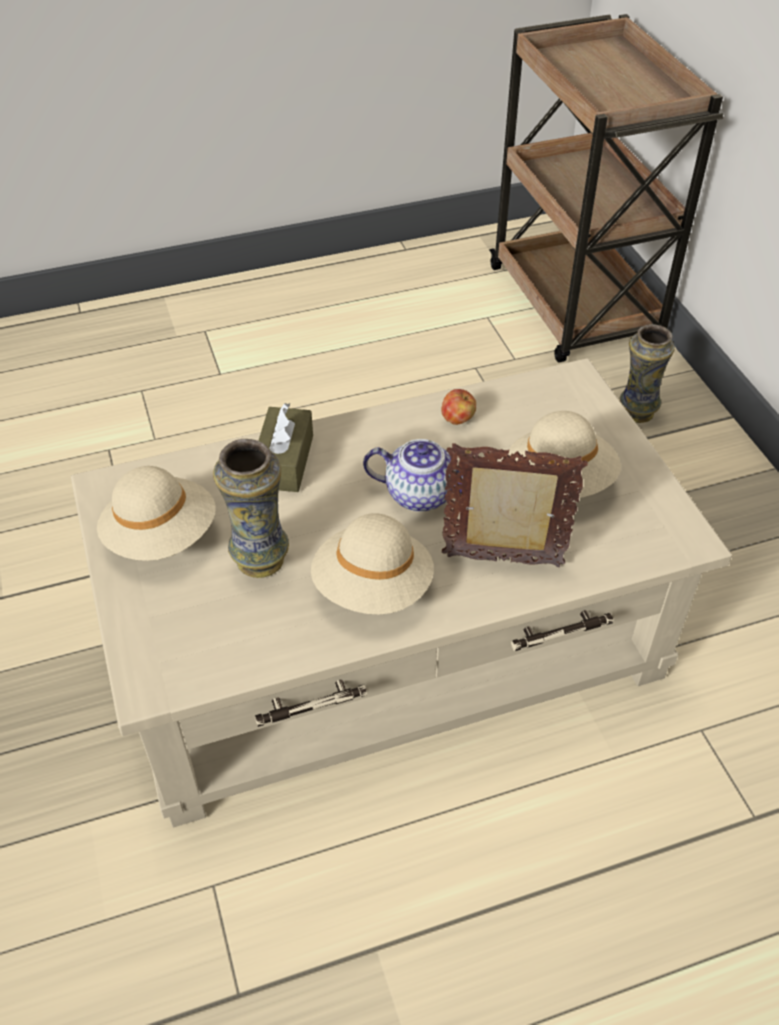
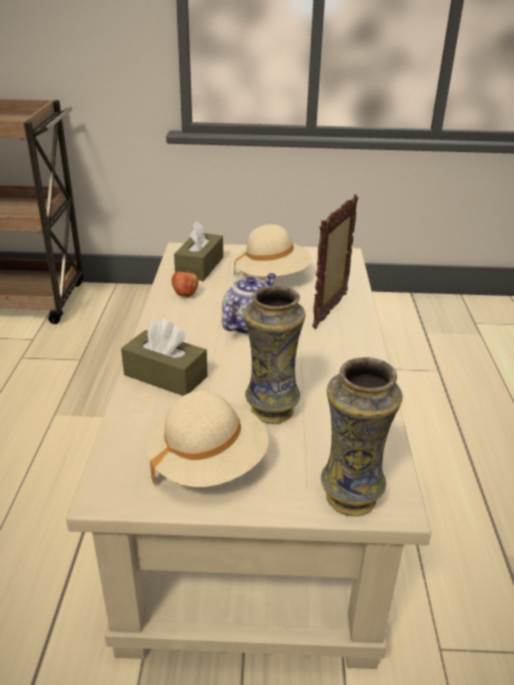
camera: 70 degrees left, 15 degrees down
beige hat [311,513,434,615] -> none
vase [619,324,675,423] -> vase moved to [321,357,403,516]
none -> brown tissue box [174,220,223,281]

